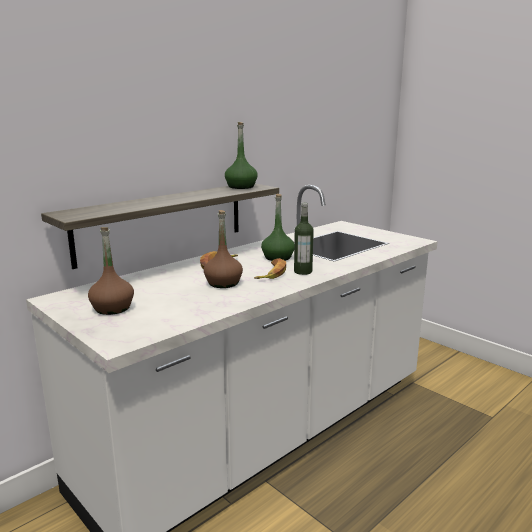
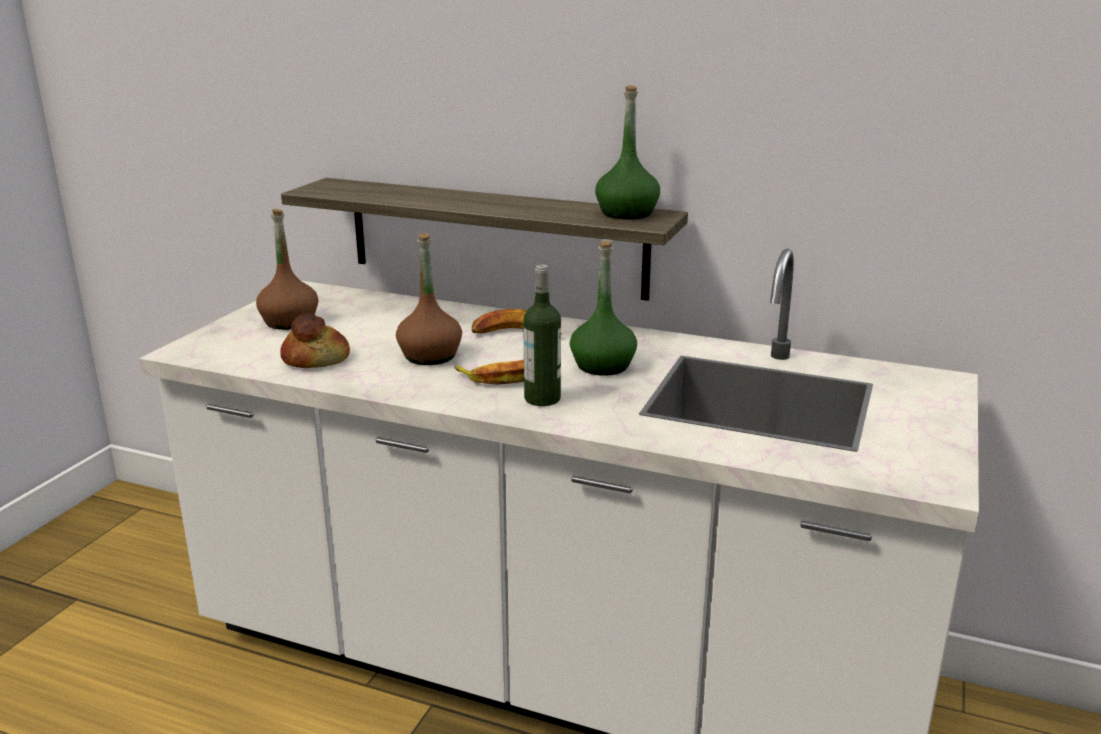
camera: 65 degrees right, 5 degrees up
none -> bread [280,313,350,368]

